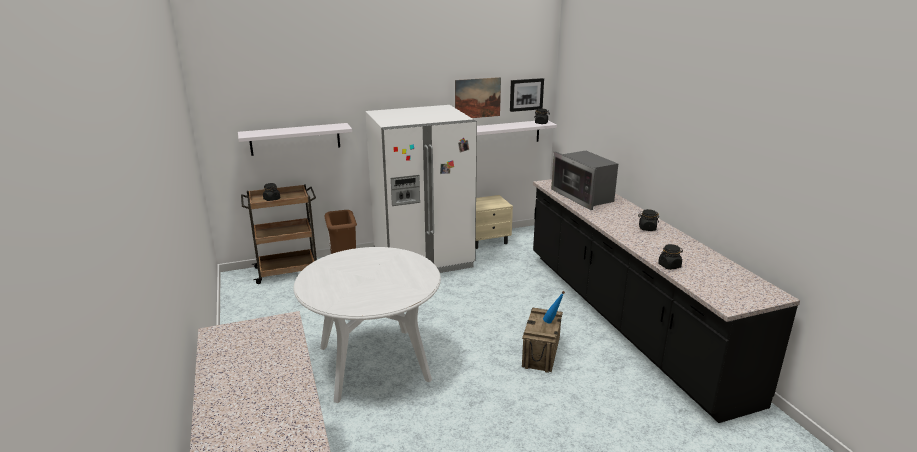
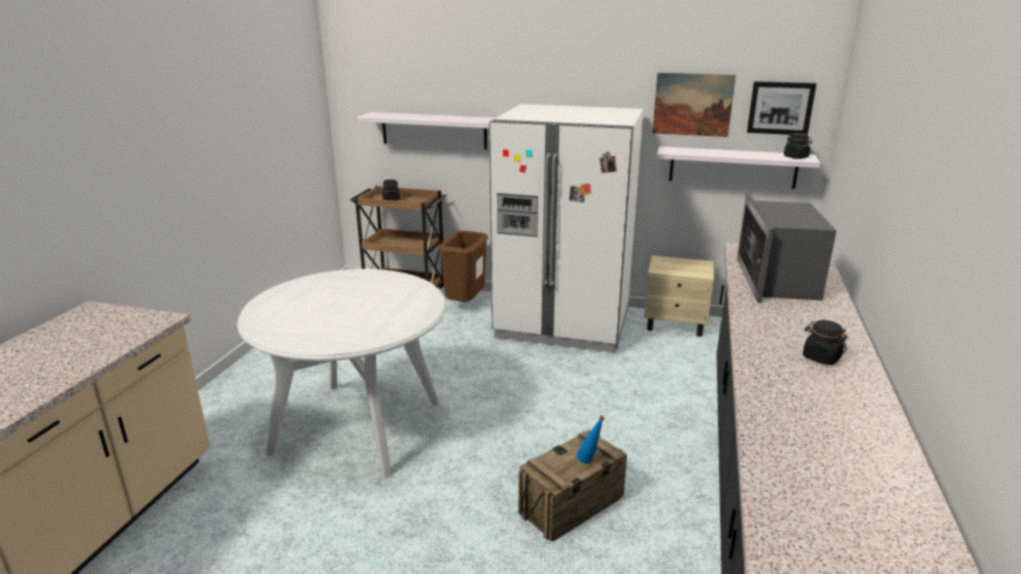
camera: 35 degrees right, 0 degrees up
black jar [658,244,683,270] -> none

